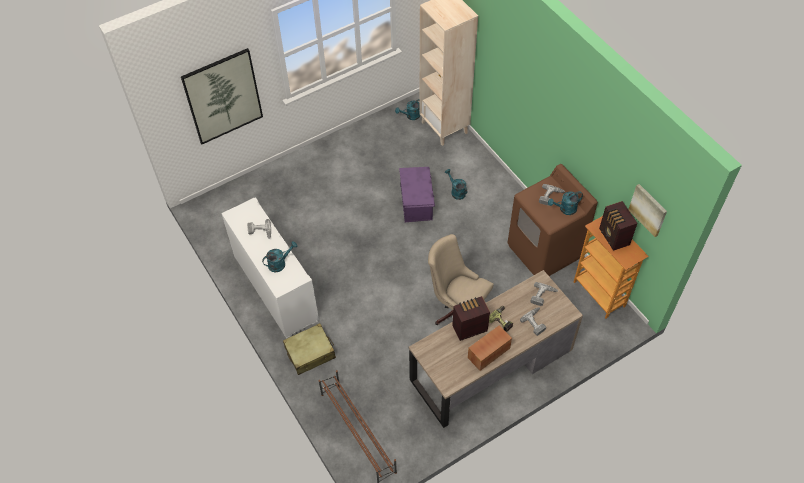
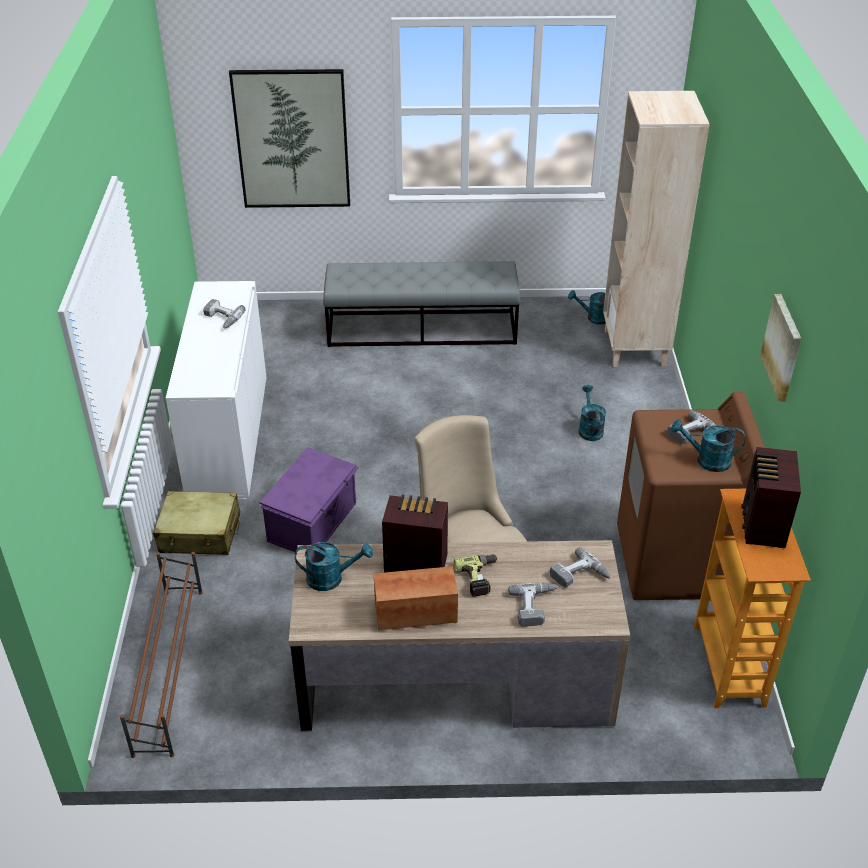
camera: 30 degrees right, 15 degrees down
turquoise watering can [262,241,297,273] -> turquoise watering can moved to [295,542,373,591]
purple storage box [399,167,435,222] -> purple storage box moved to [259,447,359,552]
picture [628,184,667,237] -> picture moved to [760,294,801,402]
none -> grey bench [323,261,521,347]

